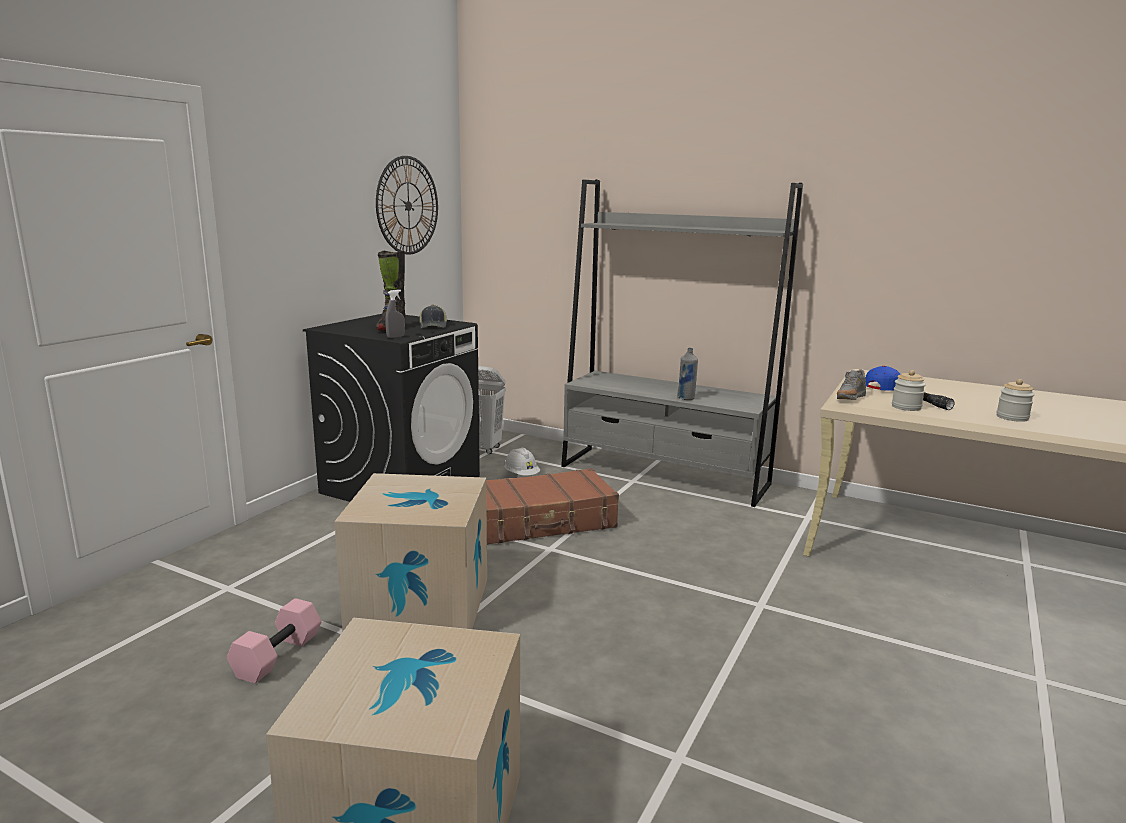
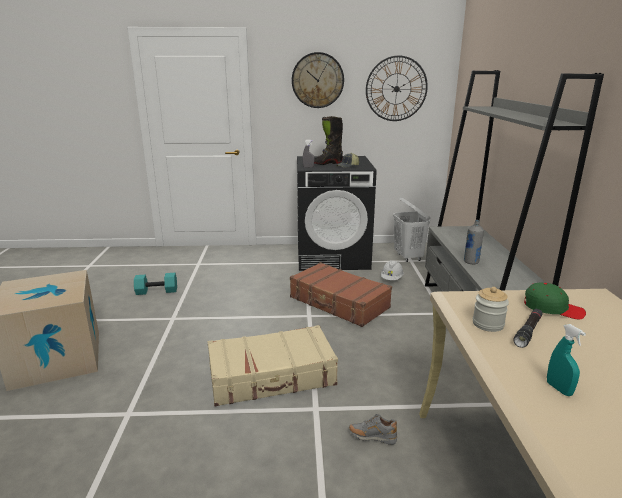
camera: 60 degrees right, 5 degrees up
pink dumbbell [227,598,321,683] -> turquoise dumbbell [134,273,177,295]
cardboard box [334,473,487,631] -> none
grey shoe [837,369,866,400] -> grey shoe moved to [349,414,397,445]
blue cap [865,366,901,391] -> green cap [524,283,586,319]
jar [996,379,1035,422] -> turquoise spray bottle [547,324,586,396]
none -> beige suitcase [207,325,338,406]
none -> wall clock [292,52,344,108]

